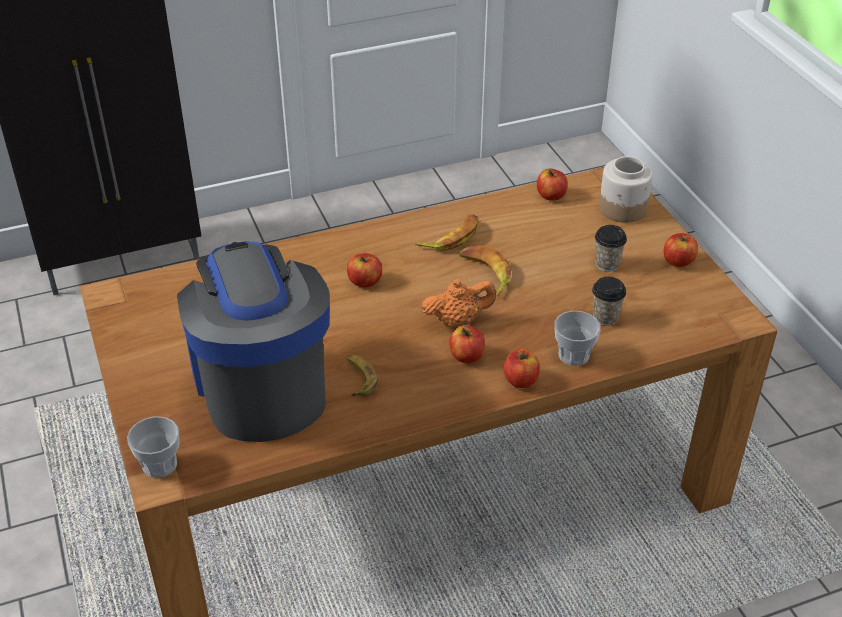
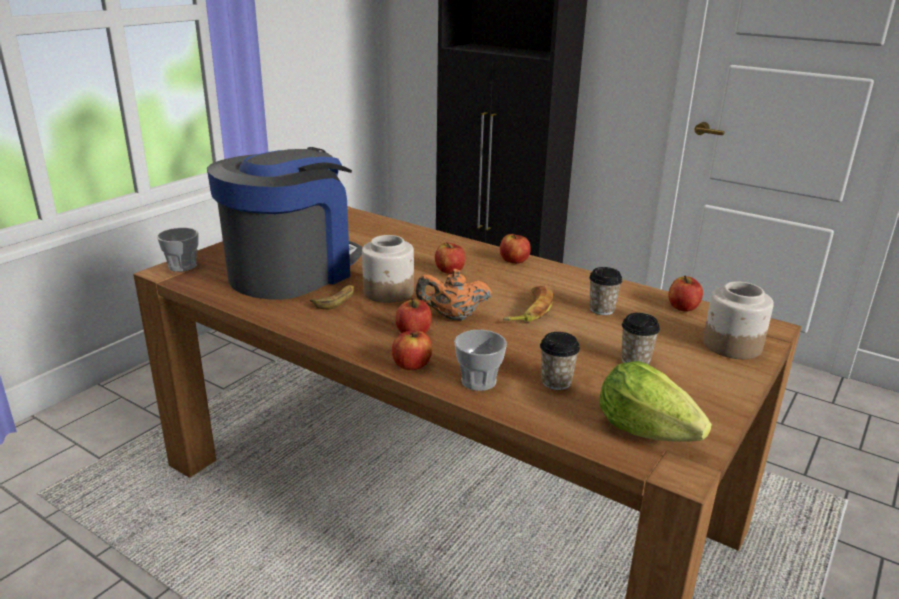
camera: 55 degrees right, 15 degrees down
banana [415,214,479,251] -> none
orange teapot [422,279,496,327] -> orange teapot turned 135 degrees clockwise [416,269,492,320]
apple [664,233,698,267] -> apple moved to [500,233,531,264]
none -> jar [362,235,414,303]
none -> cup [589,267,623,315]
none -> lettuce [600,361,712,442]

